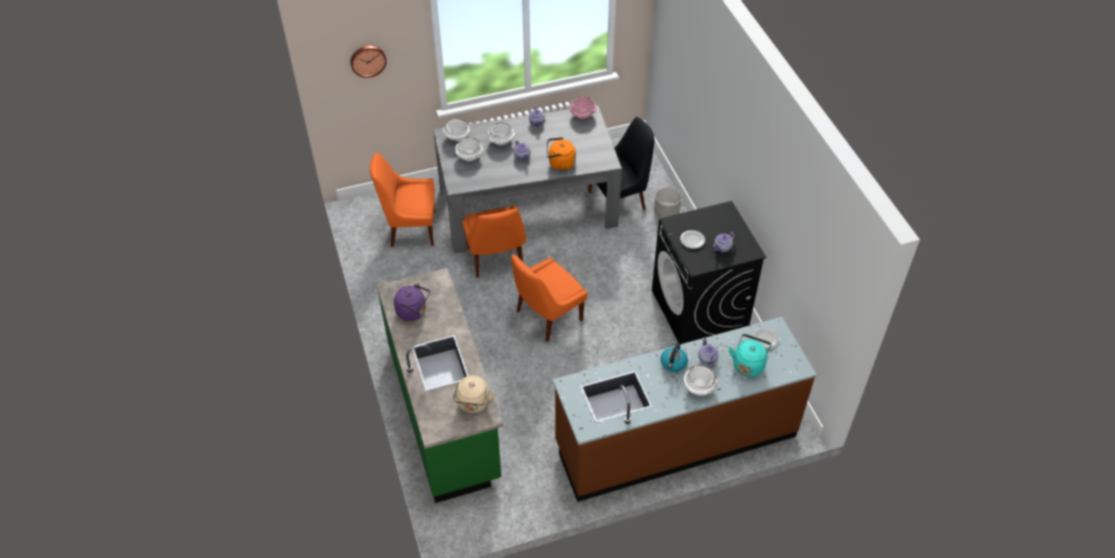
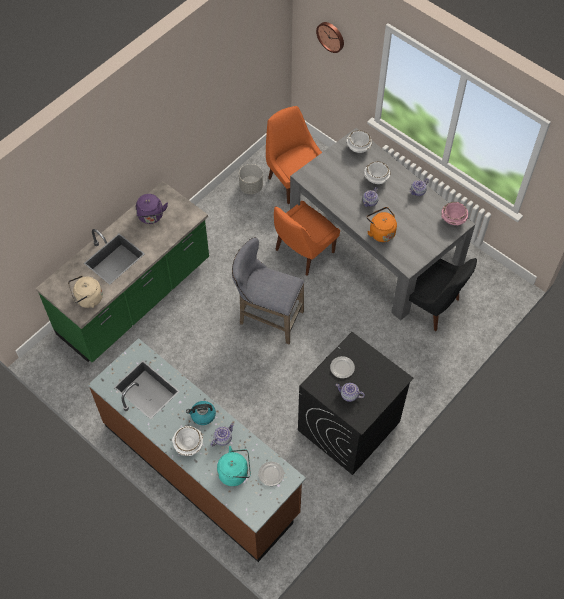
camera: 60 degrees right, 10 degrees up
white bowl [455,137,483,161] -> none
orange chair [511,254,587,342] -> grey stool [232,237,304,344]
grey planter [654,187,681,218] -> grey planter moved to [239,164,263,194]

